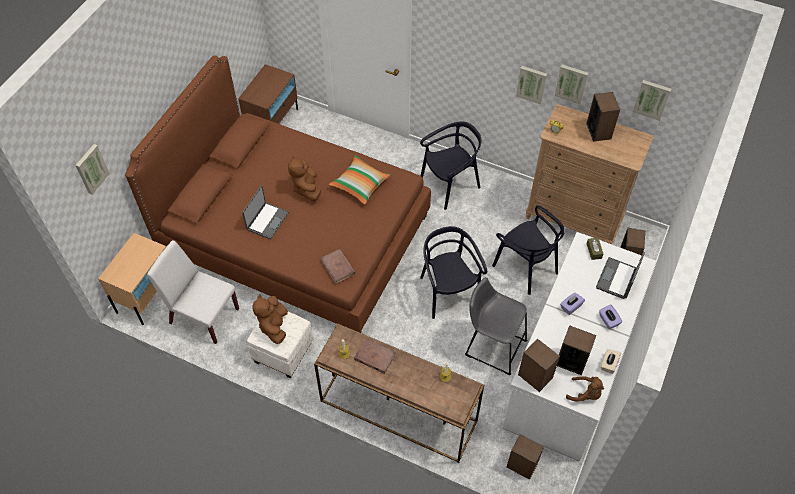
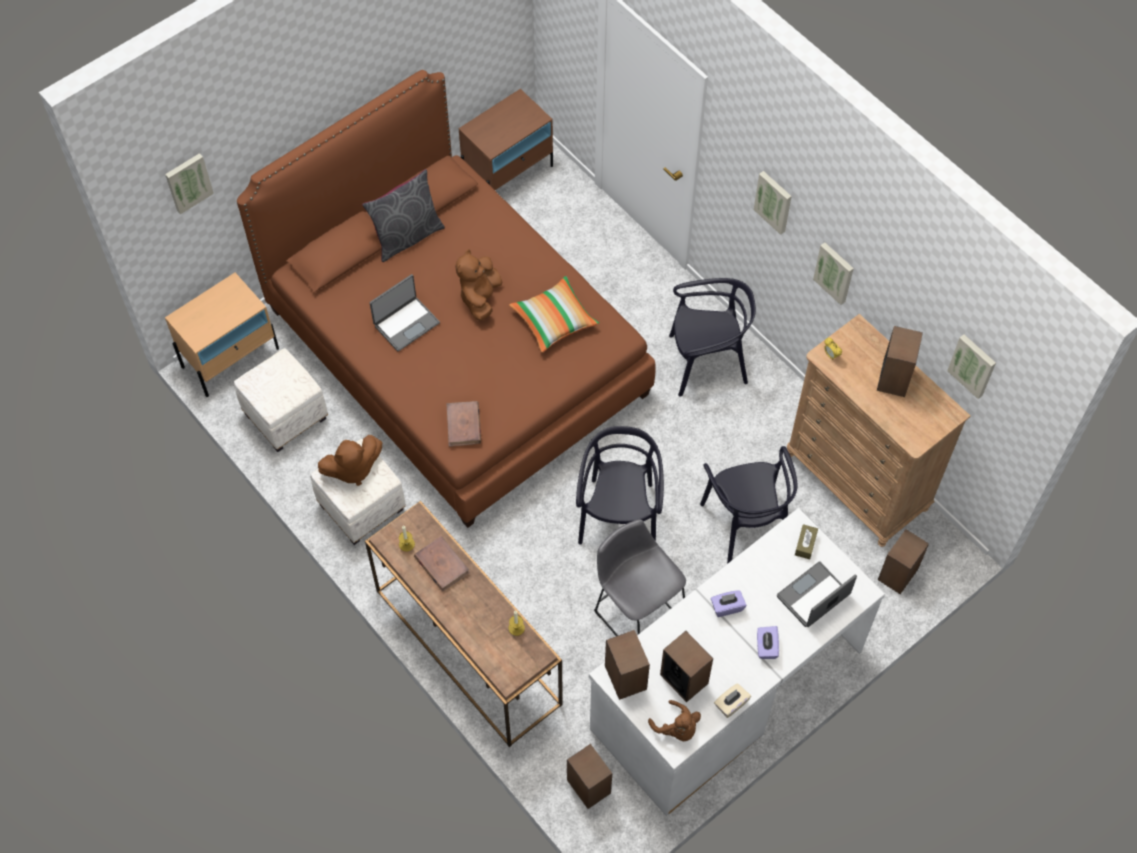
camera: 25 degrees right, 5 degrees up
white chair [147,240,239,344] -> white ottoman [234,348,328,452]
brown plush toy [252,295,288,344] -> brown plush toy turned 135 degrees counterclockwise [318,435,382,486]
picture [555,64,588,104] -> picture moved to [754,171,792,235]
none -> grey pillow [362,169,445,262]

